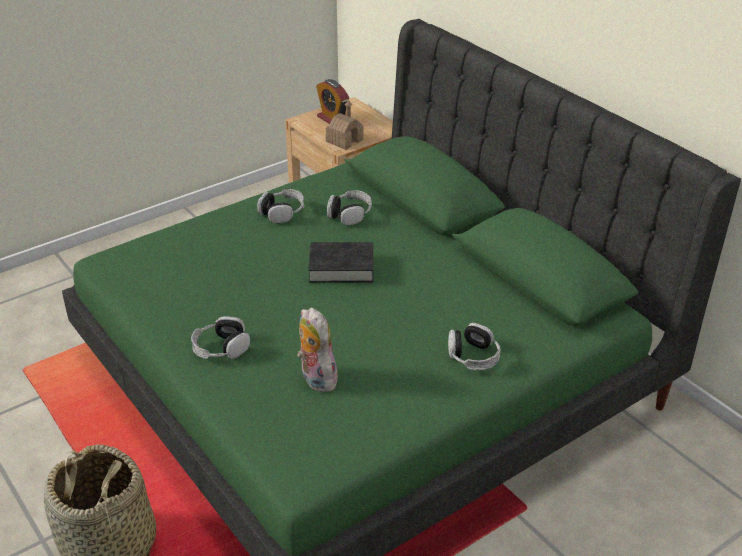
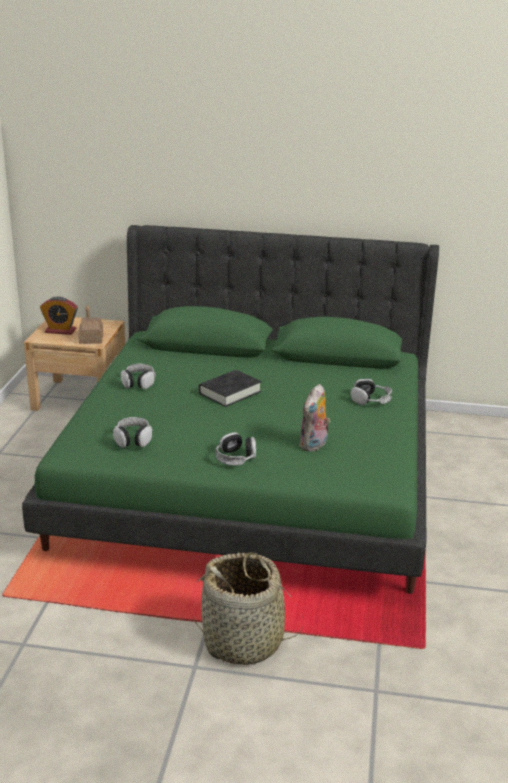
camera: 45 degrees left, 10 degrees down
plush toy [297,307,340,392] -> plush toy turned 75 degrees counterclockwise [299,384,331,452]
headphones [327,190,372,225] -> headphones moved to [113,417,153,448]

